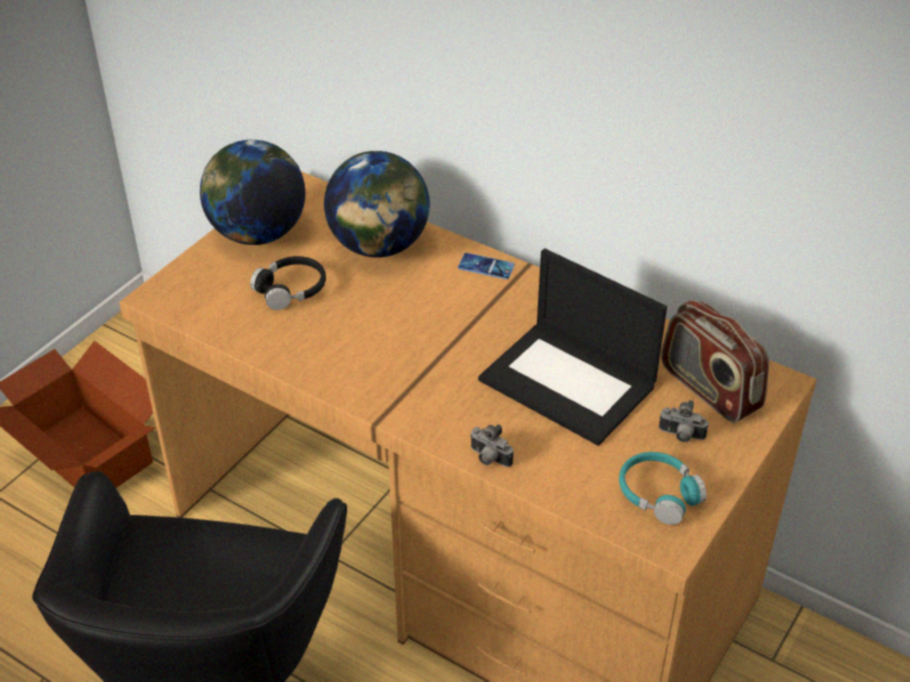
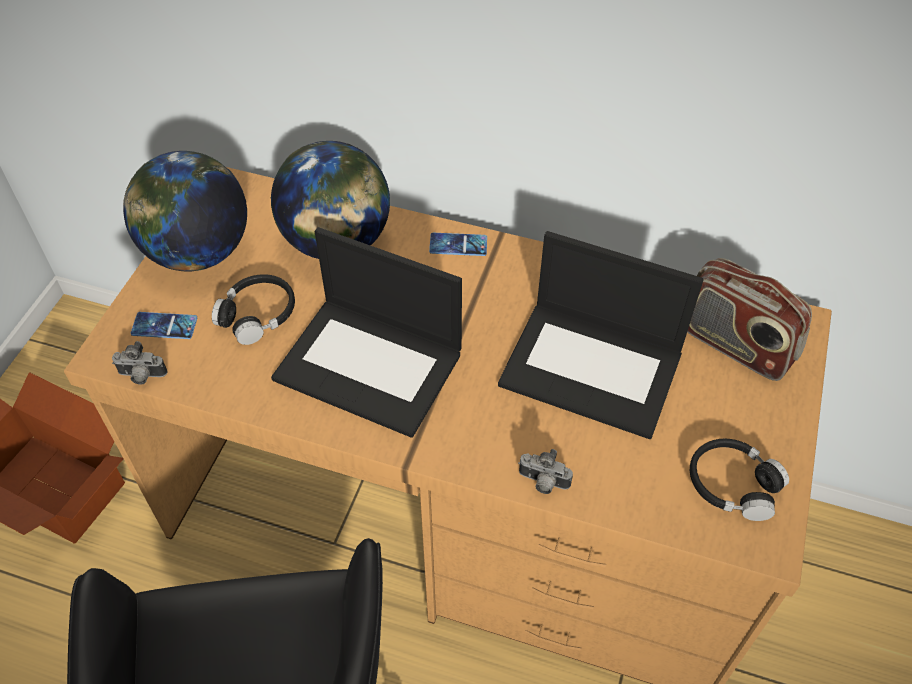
camera: 15 degrees left, 10 degrees up
turquoise headphones [619,452,707,525] -> black headphones [690,439,789,521]
camera [659,400,708,442] -> camera moved to [112,341,167,385]
none -> phone [131,312,197,339]
none -> laptop [271,227,462,438]

